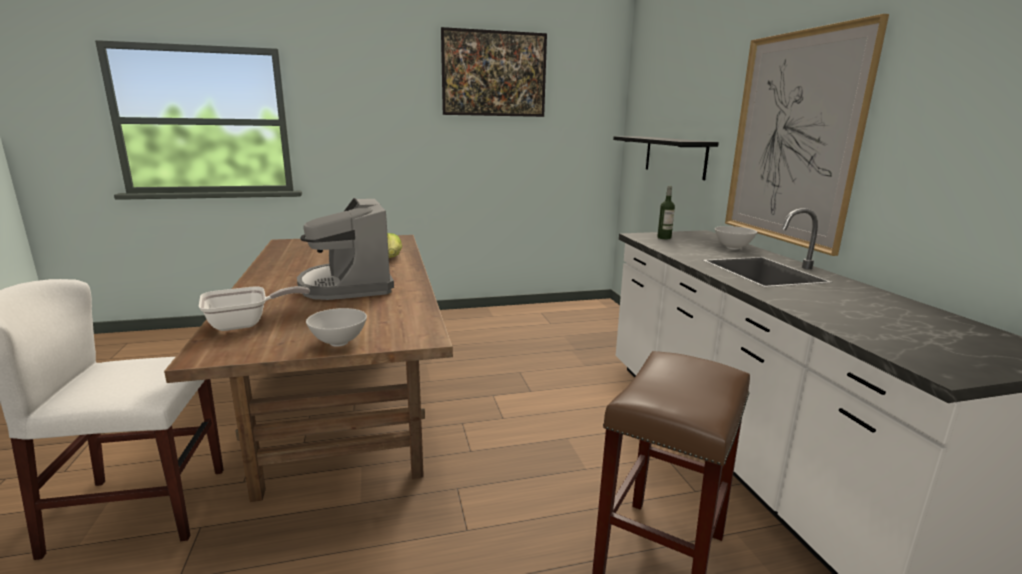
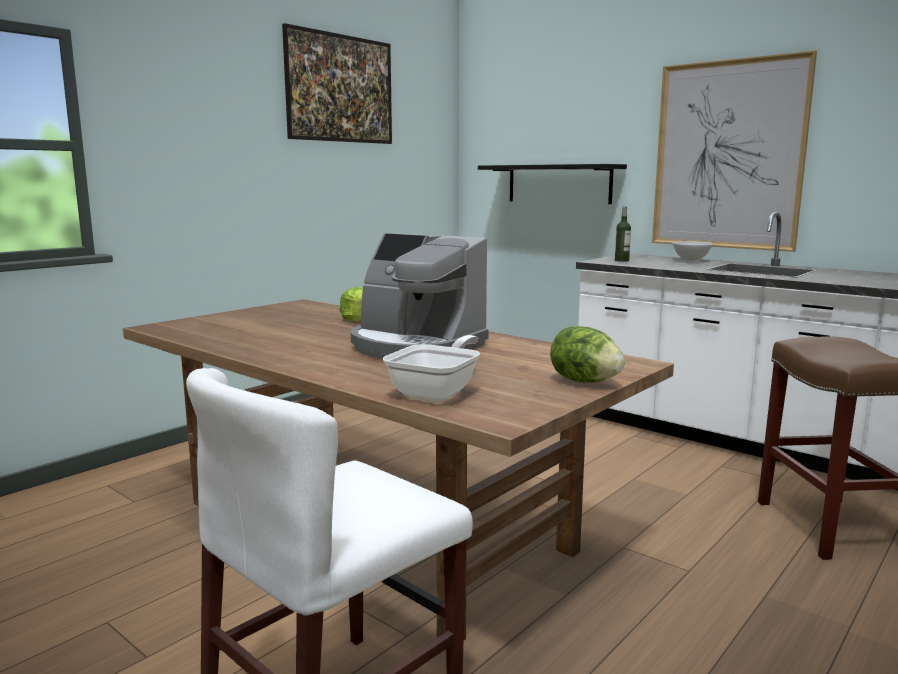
camera: 35 degrees left, 5 degrees down
white bowl [306,308,367,347] -> lettuce [550,326,625,383]

